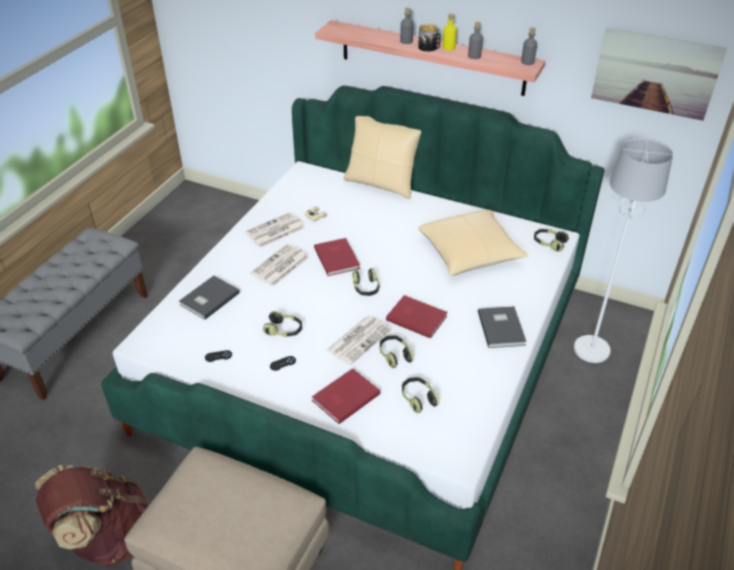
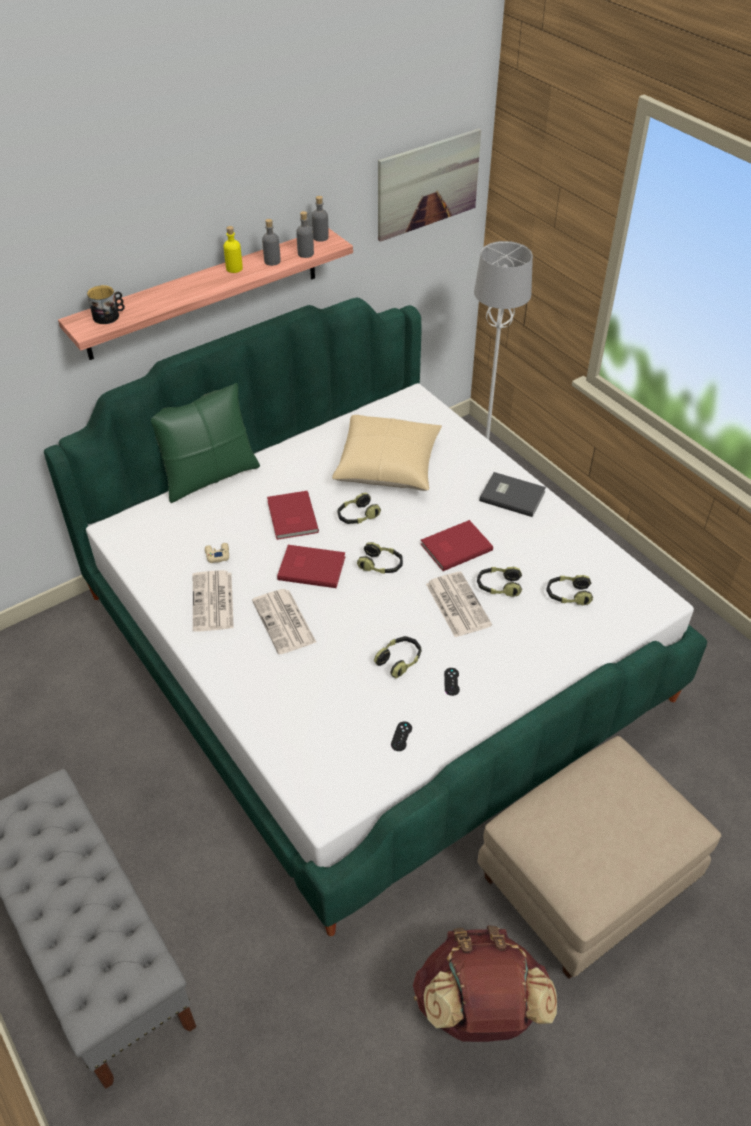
camera: 60 degrees left, 5 degrees up
grey book [179,276,240,320] -> none
red book [312,368,381,424] -> red book moved to [267,491,319,540]
beige pillow [343,116,421,199] -> green pillow [151,383,260,503]
grey bottle [400,7,414,44] -> grey bottle moved to [296,211,314,258]
mug [418,24,441,52] -> mug moved to [87,285,125,324]
headphones [534,229,569,251] -> headphones moved to [337,493,381,524]

